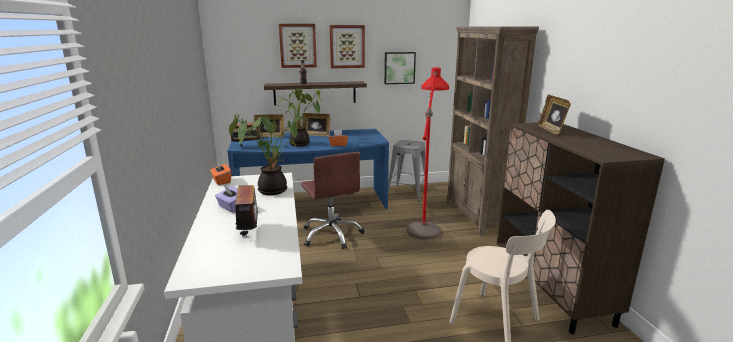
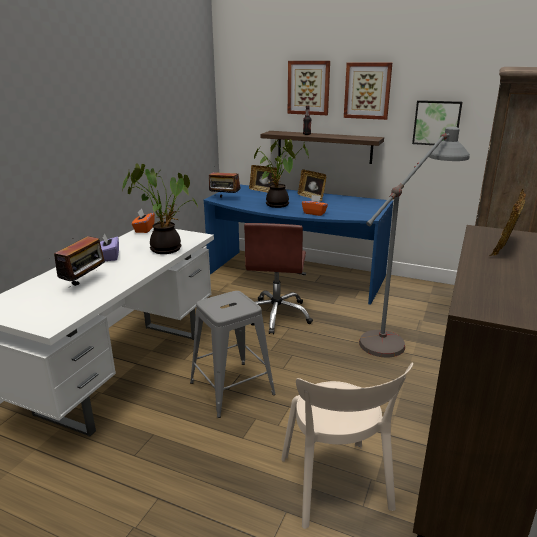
camera: 35 degrees right, 5 degrees up
grey stool [388,140,429,201] -> grey stool moved to [190,291,276,418]
red floor lamp [407,67,449,240] -> grey floor lamp [359,127,470,358]

